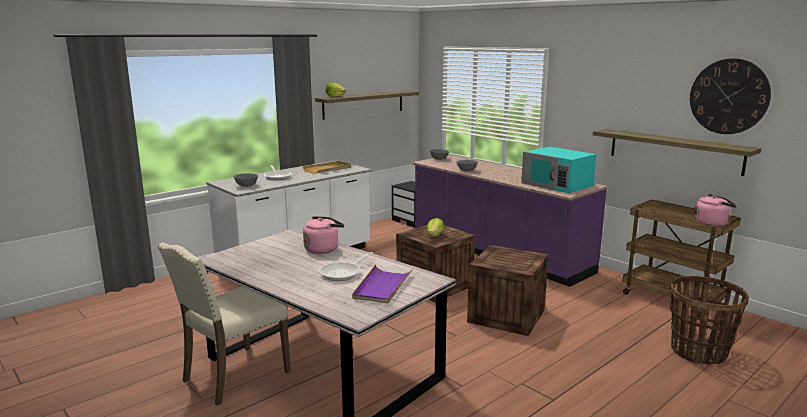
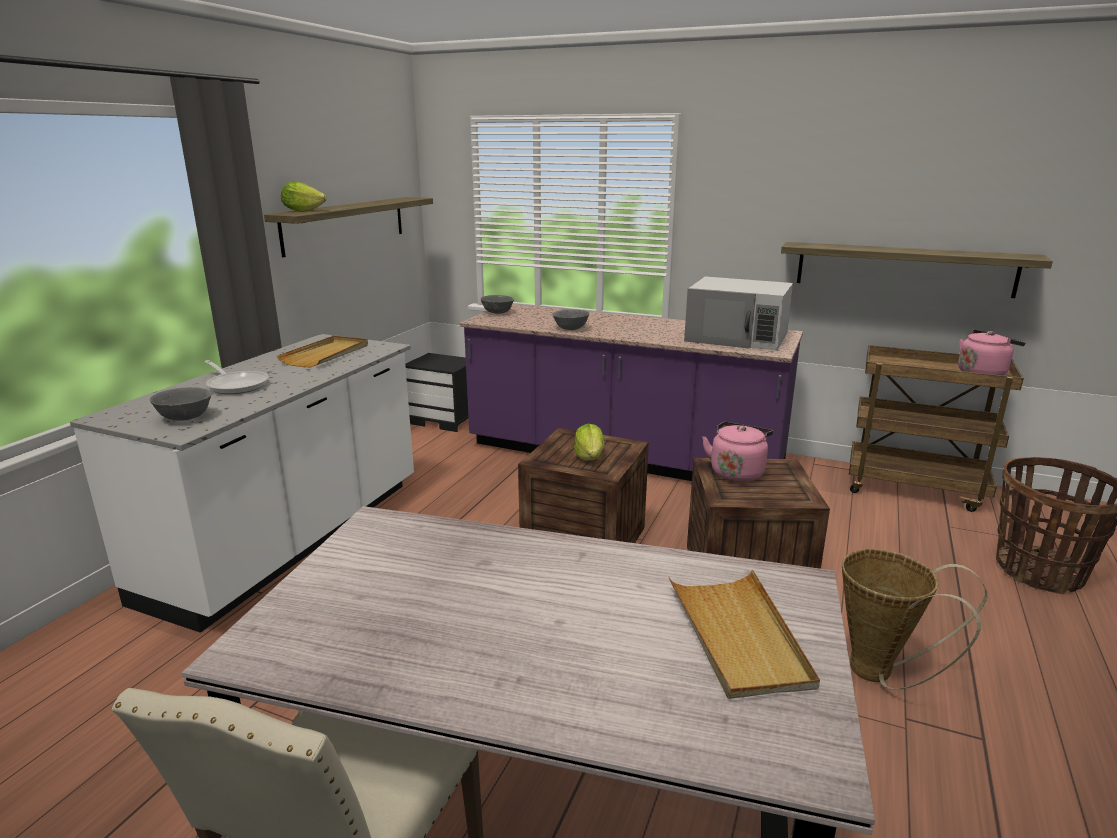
camera: 25 degrees left, 5 degrees up
pink kettle [303,216,344,254] -> pink kettle moved to [702,422,773,482]
frying pan [319,252,373,281] -> none
purple tray [352,265,412,304] -> beige tray [669,570,820,699]
turquoise microwave [521,147,597,193] -> white microwave [684,277,793,351]
wall clock [690,58,771,134] -> none
none -> basket [842,549,987,689]

